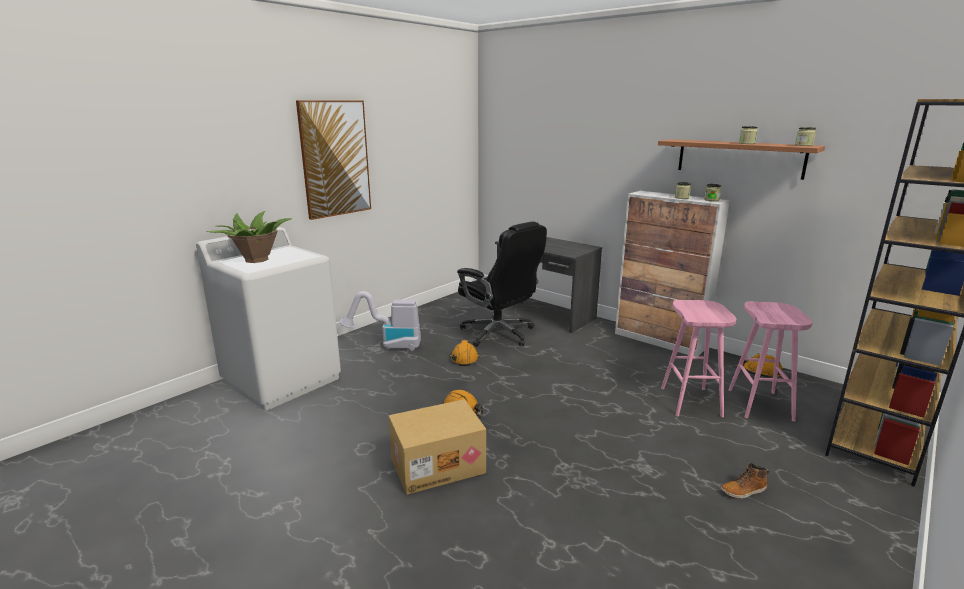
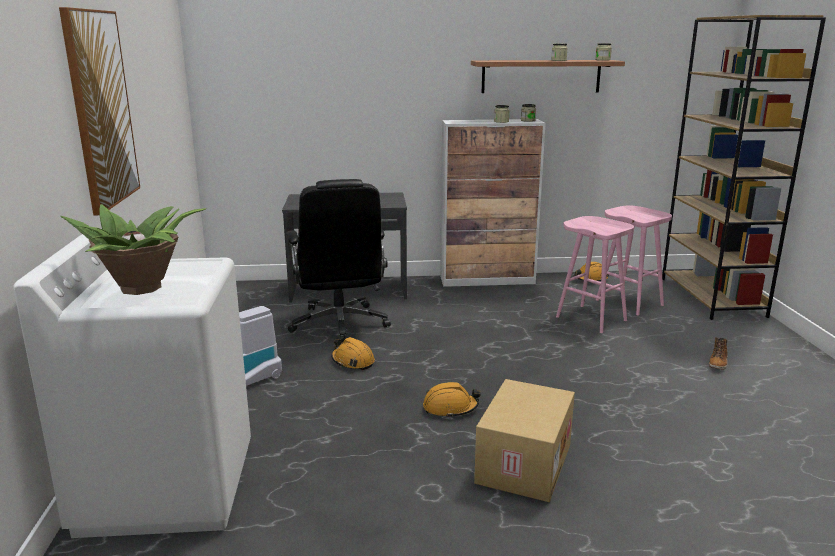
camera: 45 degrees left, 0 degrees up
black office chair [457,222,547,347] -> black office chair turned 75 degrees clockwise [286,179,391,342]

